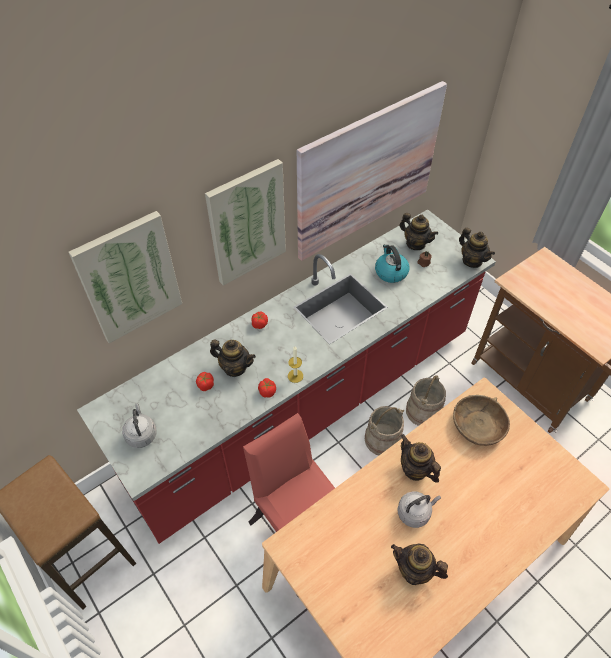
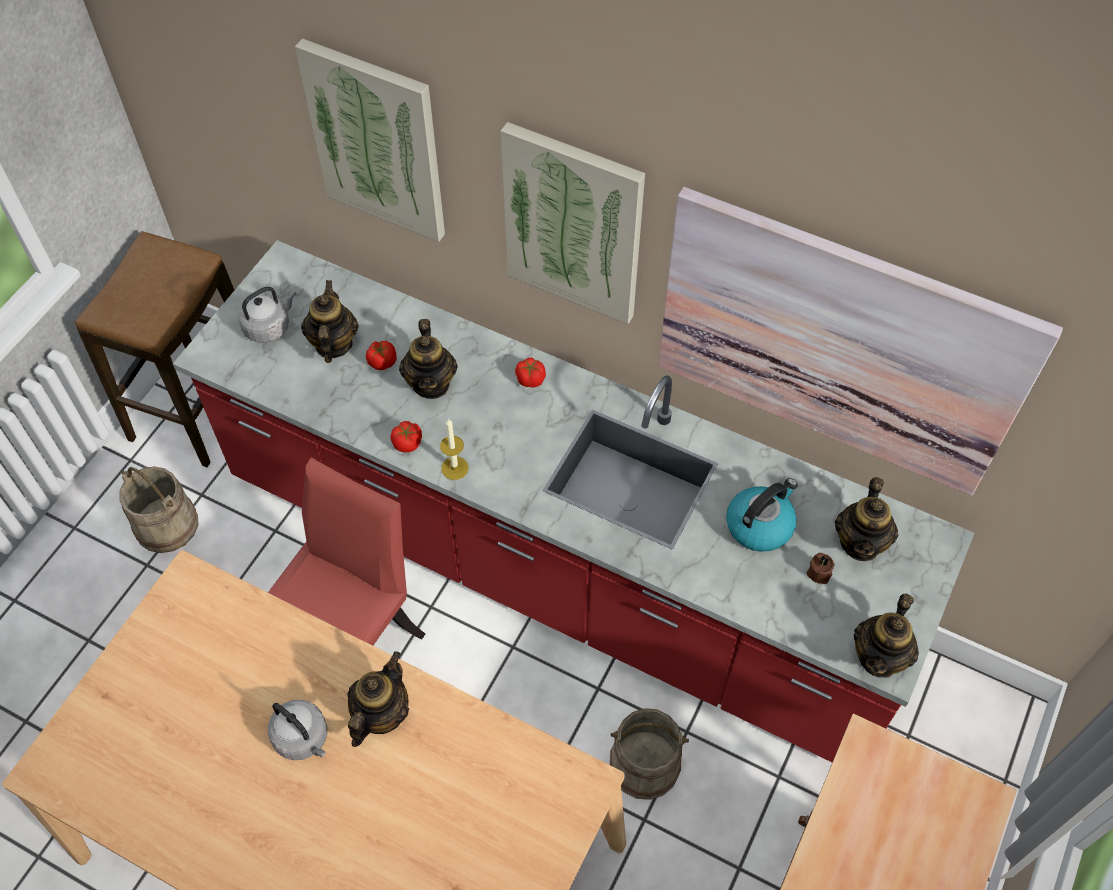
camera: 65 degrees right, 5 degrees up
beige bucket [365,406,404,455] -> beige bucket moved to [119,466,198,553]
teapot [391,543,448,585] -> teapot moved to [301,280,359,363]
brown bowl [453,395,510,446] -> none

